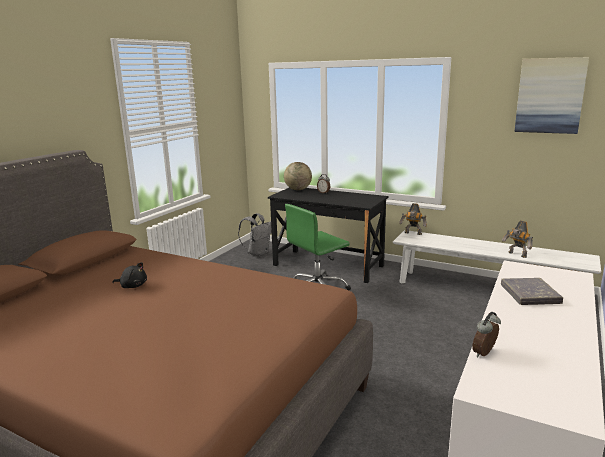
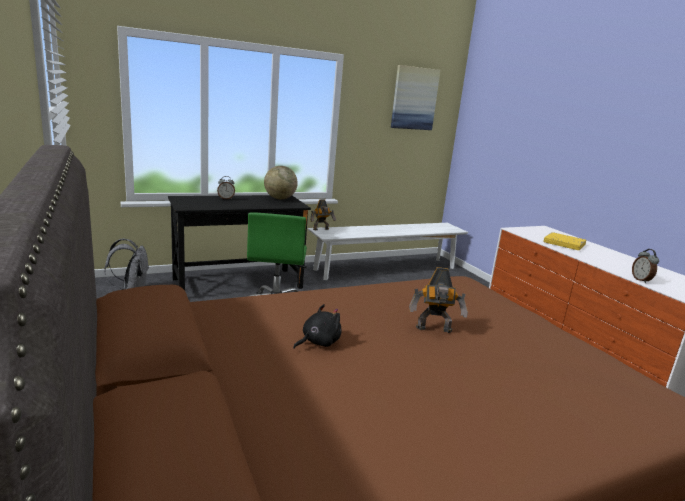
camera: 55 degrees left, 0 degrees up
globe [284,162,312,190] -> globe moved to [264,166,298,199]
grey book [501,278,563,305] -> yellow book [543,232,586,250]
toy robot [502,220,533,258] -> toy robot moved to [409,267,468,333]

